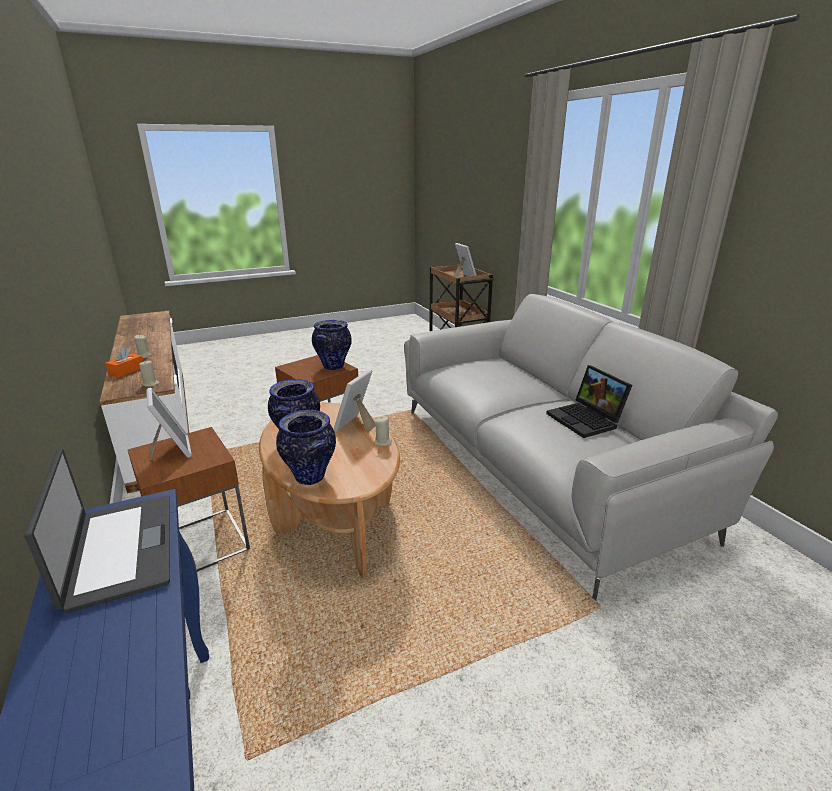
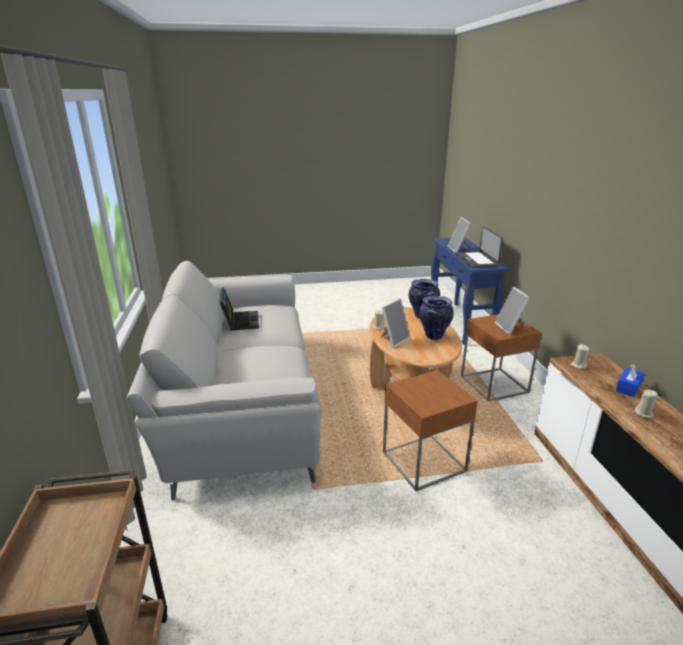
camera: 165 degrees left, 0 degrees up
orange tissue box [105,347,143,377] -> blue tissue box [616,364,645,397]
vase [312,320,352,370] -> none
picture frame [453,243,477,278] -> picture frame moved to [447,217,471,252]

